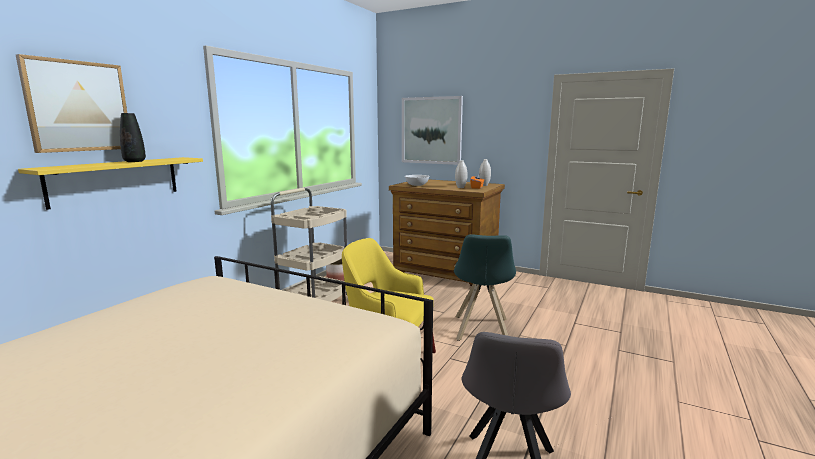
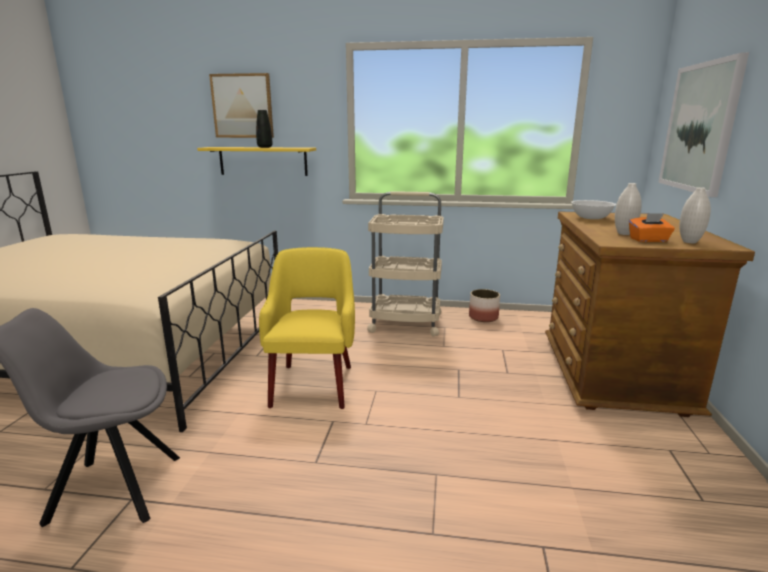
camera: 70 degrees right, 5 degrees up
turquoise chair [454,234,516,341] -> none

